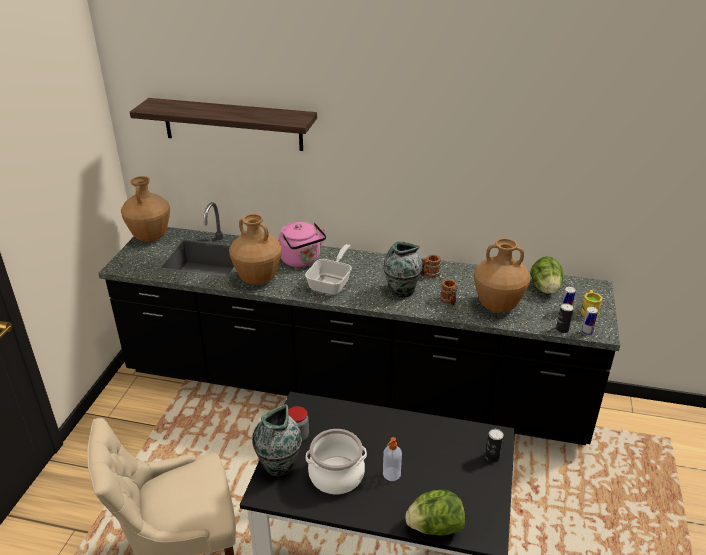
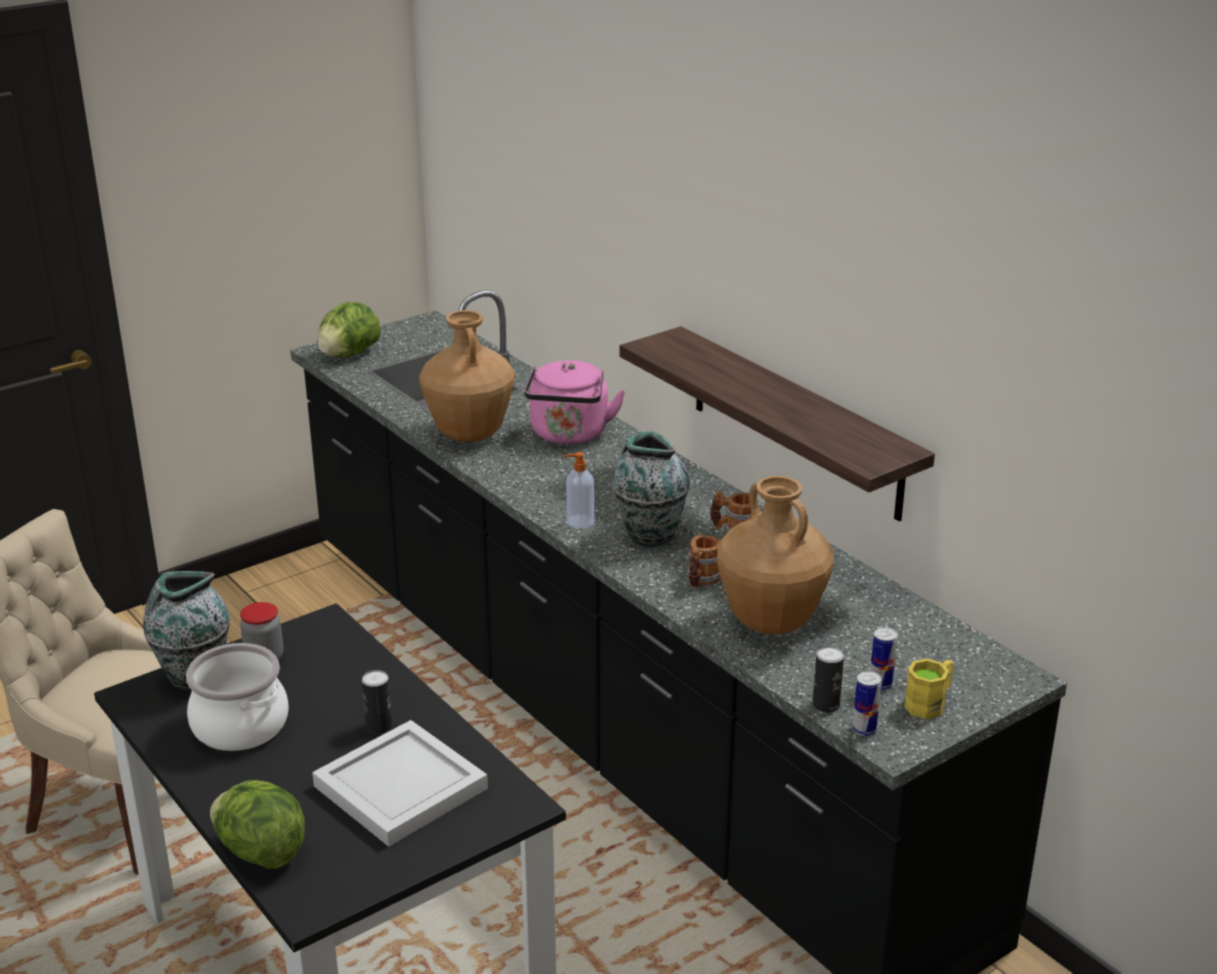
camera: 40 degrees right, 5 degrees down
brown vase [121,176,170,242] -> none
shelf [130,98,317,151] -> shelf moved to [619,326,935,522]
frying pan [305,244,352,295] -> none
soap dispenser [383,437,402,481] -> soap dispenser moved to [563,452,594,528]
can [485,429,504,463] -> can moved to [362,670,392,734]
lettuce [531,256,563,294] -> lettuce moved to [317,302,381,358]
none -> white tray [312,720,488,847]

